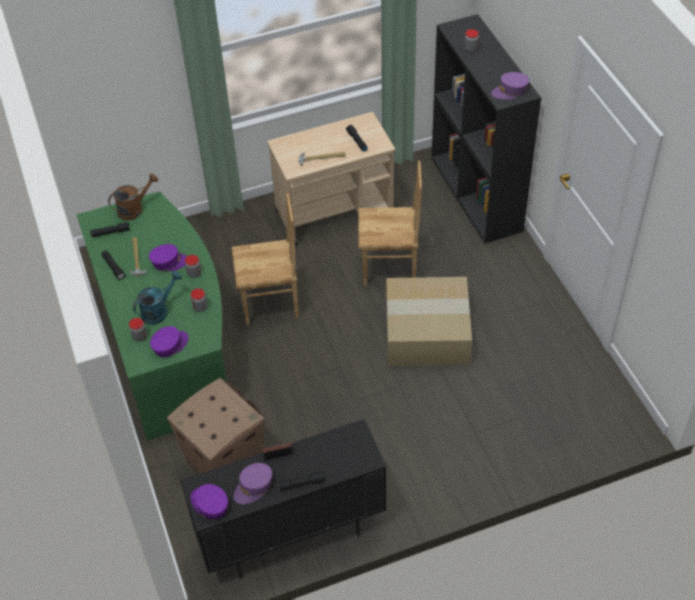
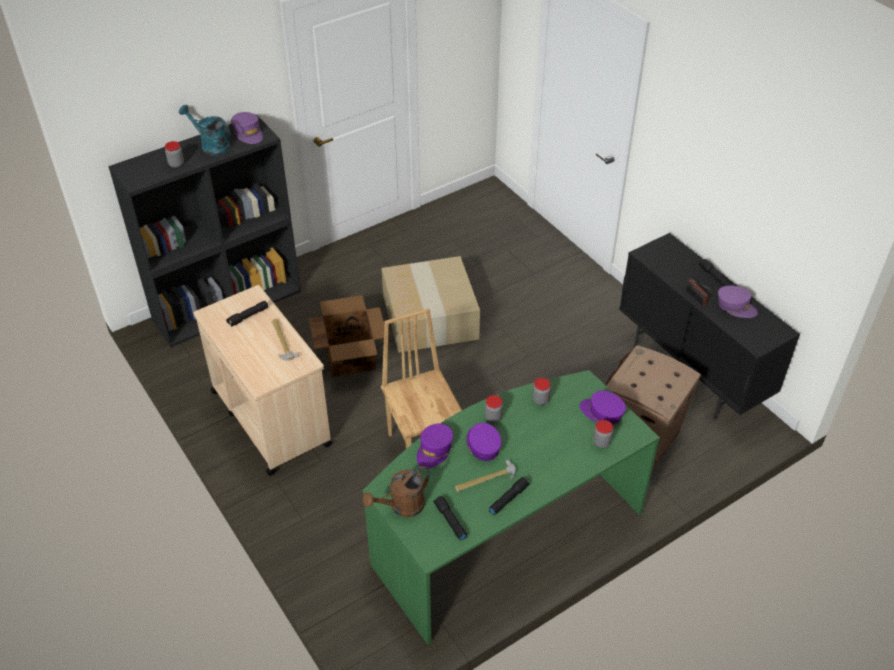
camera: 105 degrees left, 5 degrees down
brown watering can [108,174,158,220] -> brown watering can turned 75 degrees counterclockwise [362,466,430,518]
turquoise watering can [133,271,182,325] -> turquoise watering can moved to [179,105,230,156]
purple cap [190,484,228,519] -> purple cap moved to [417,423,453,469]
brown chair [358,161,422,286] -> cardboard box [309,295,385,377]

